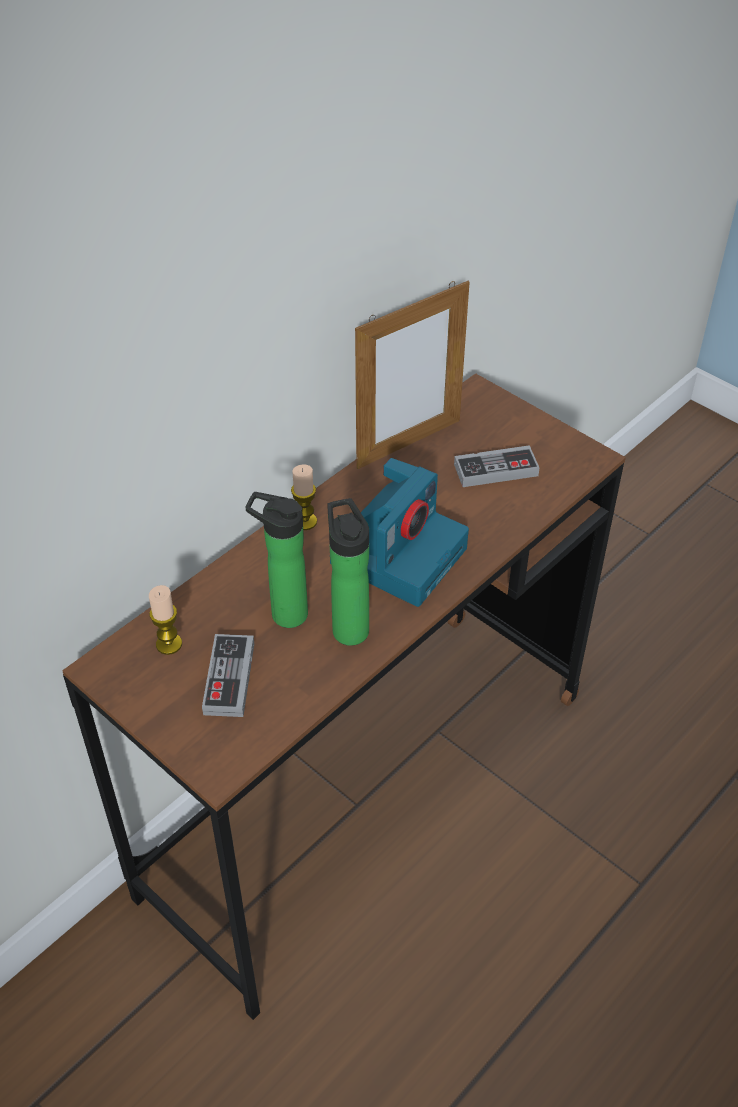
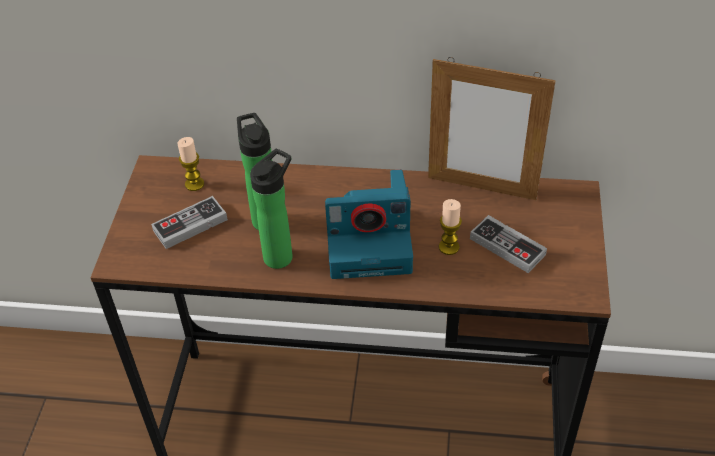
camera: 55 degrees right, 0 degrees up
candle [291,464,317,530] -> candle moved to [439,199,462,255]

